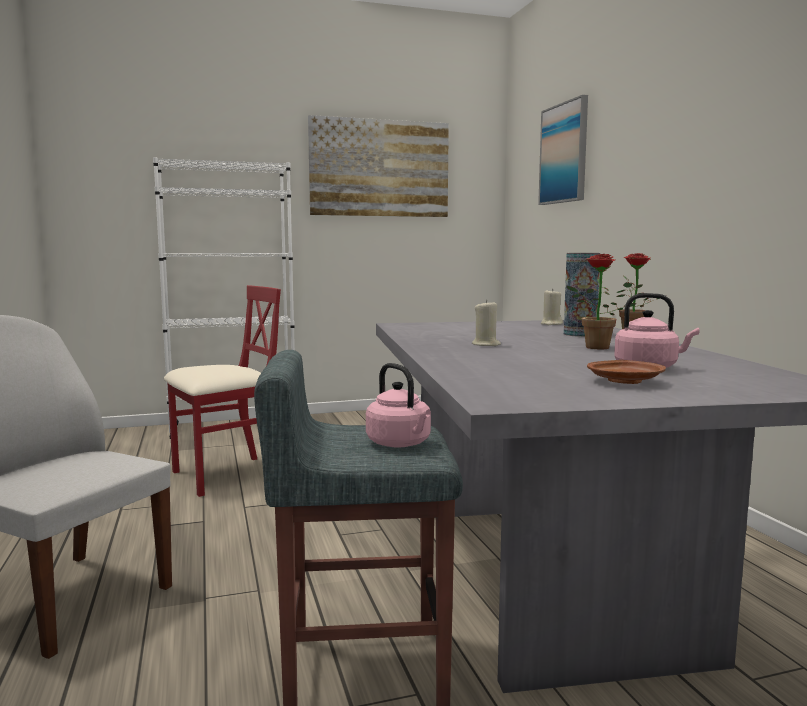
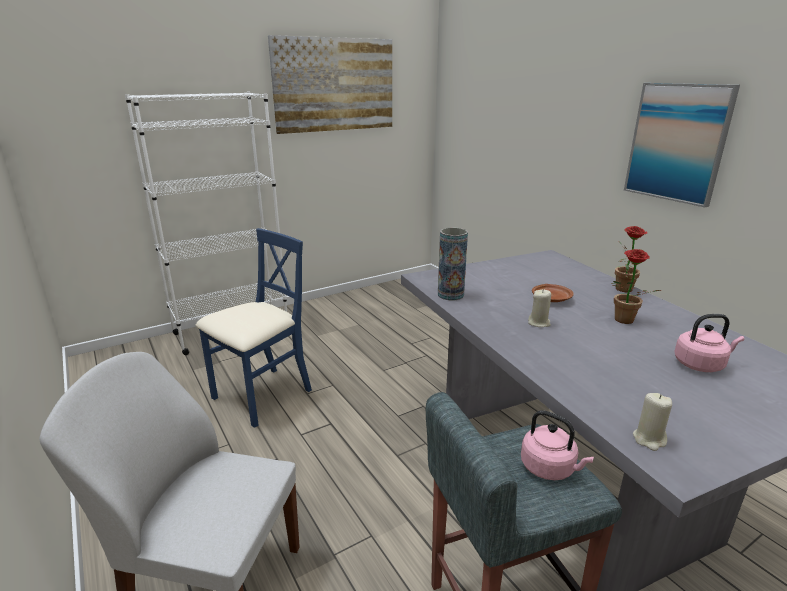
camera: 15 degrees left, 15 degrees up
red chair [164,285,281,497] -> blue chair [196,228,312,428]
picture [538,95,588,205] -> picture moved to [624,83,740,207]
beige candle [541,289,563,325] -> beige candle moved to [633,393,672,451]
vase [564,253,600,337] -> vase moved to [438,228,468,300]
brown plate [587,360,666,384] -> brown plate moved to [532,284,574,302]

